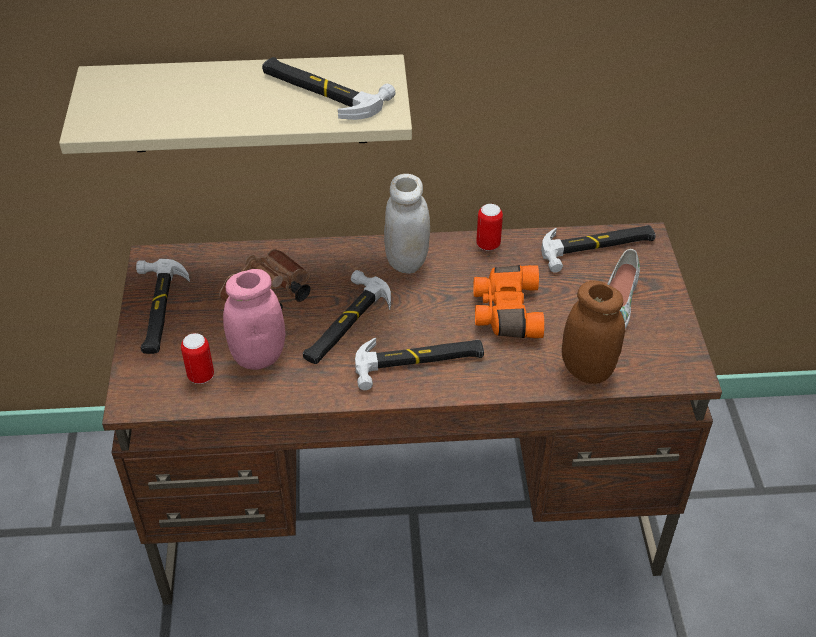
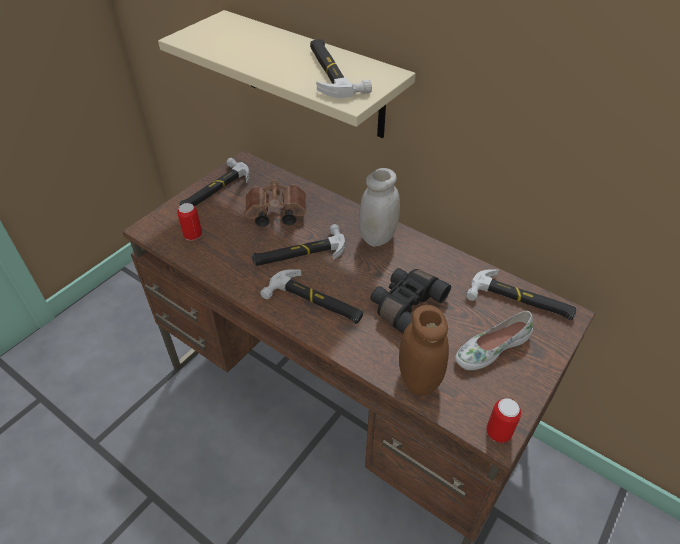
camera: 40 degrees right, 0 degrees up
pink jar [223,269,285,370] -> none
orange binoculars [474,265,544,338] -> black binoculars [370,268,451,334]
can [476,204,503,251] -> can moved to [486,398,521,443]

